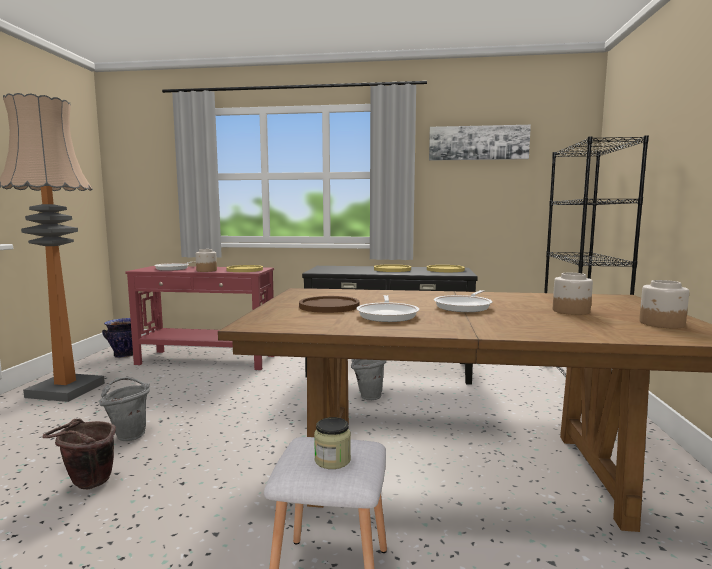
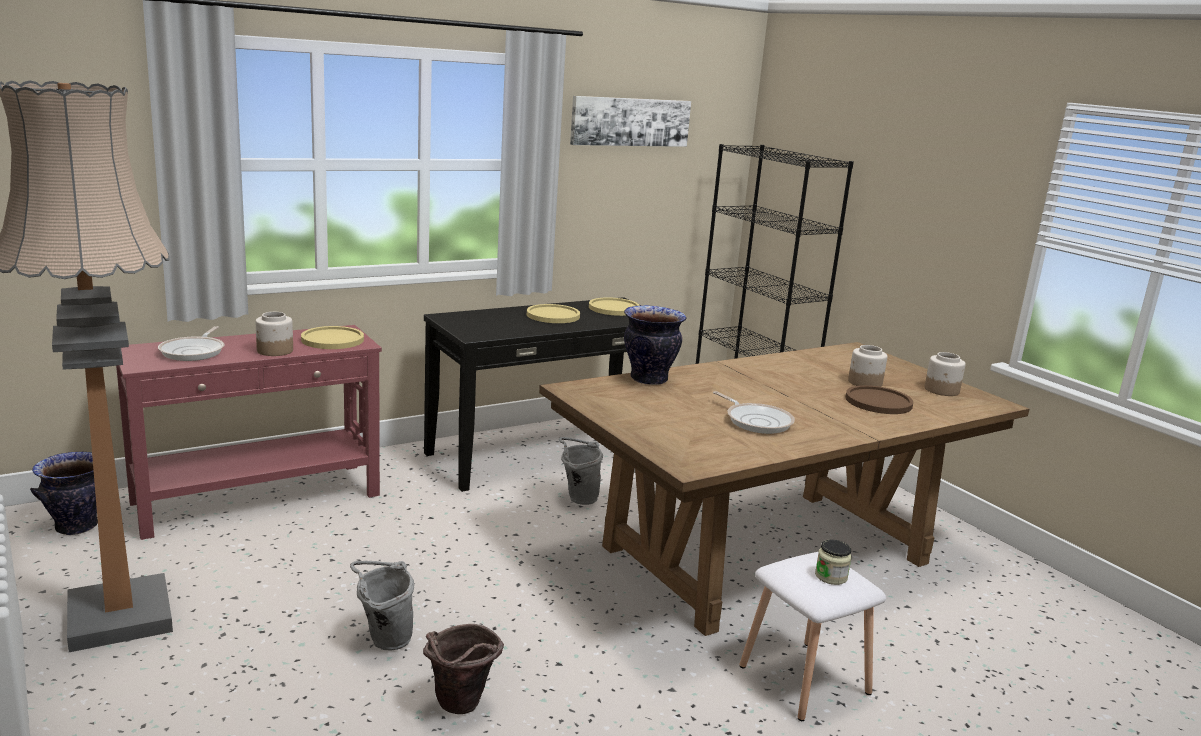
camera: 40 degrees left, 10 degrees up
brown plate [299,296,359,313] -> brown plate moved to [845,385,913,414]
frying pan [434,290,492,312] -> none
none -> vase [624,305,687,385]

